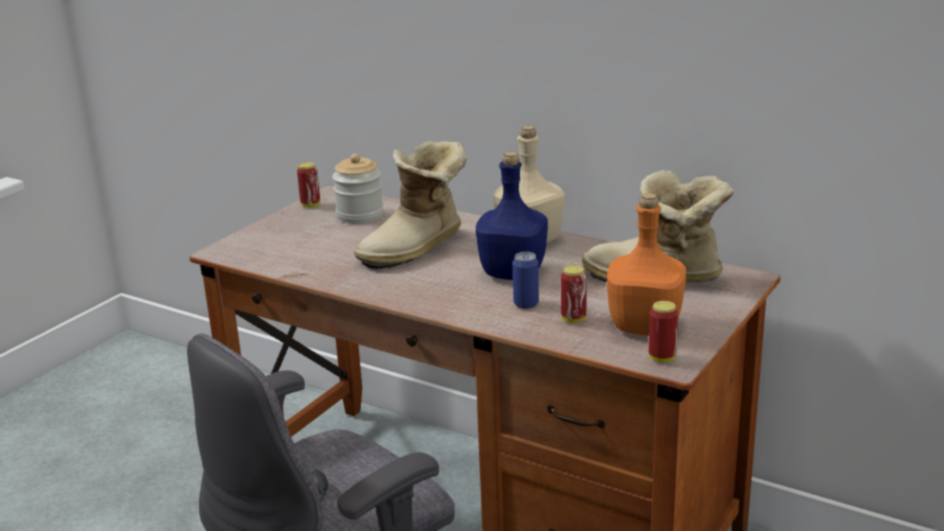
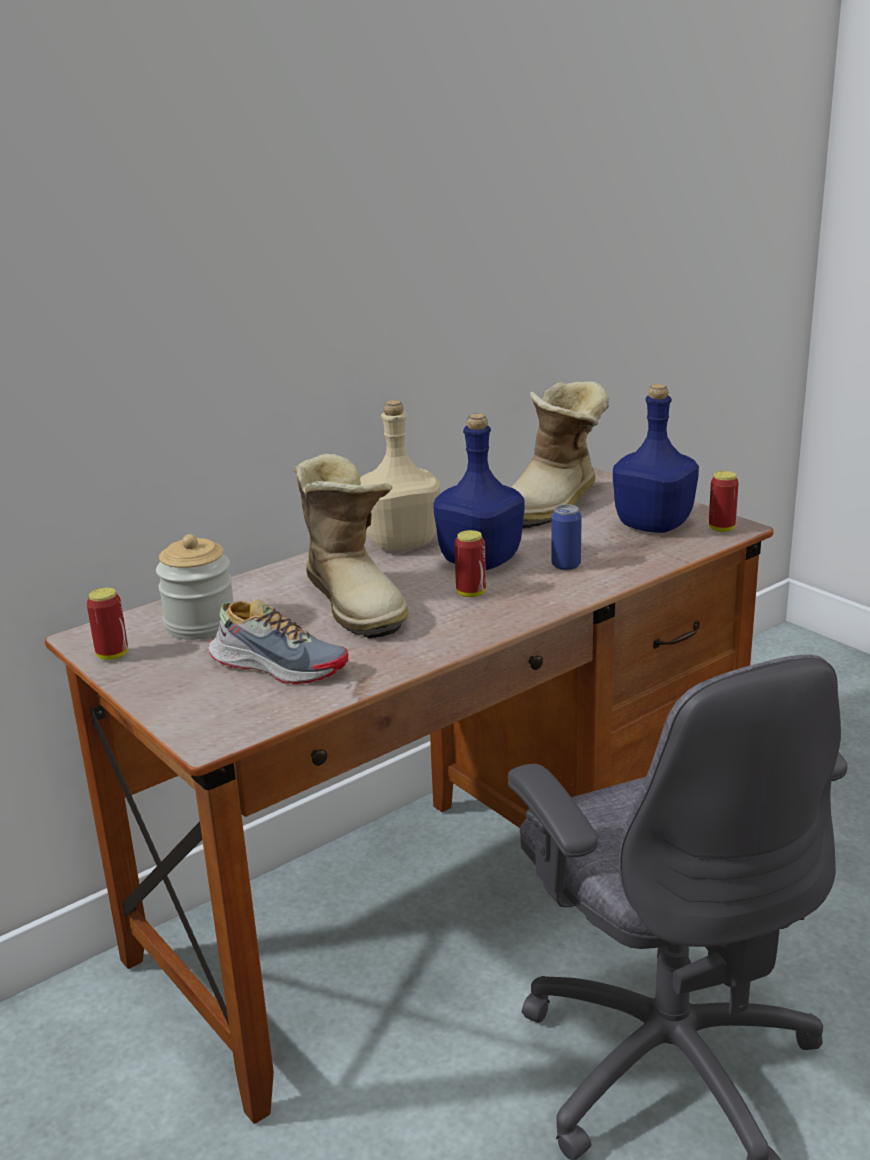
camera: 70 degrees left, 0 degrees up
can [561,265,587,323] -> can moved to [454,530,486,597]
orange bottle [607,193,686,336] -> blue bottle [613,384,699,533]
none -> shoe [208,599,348,684]

